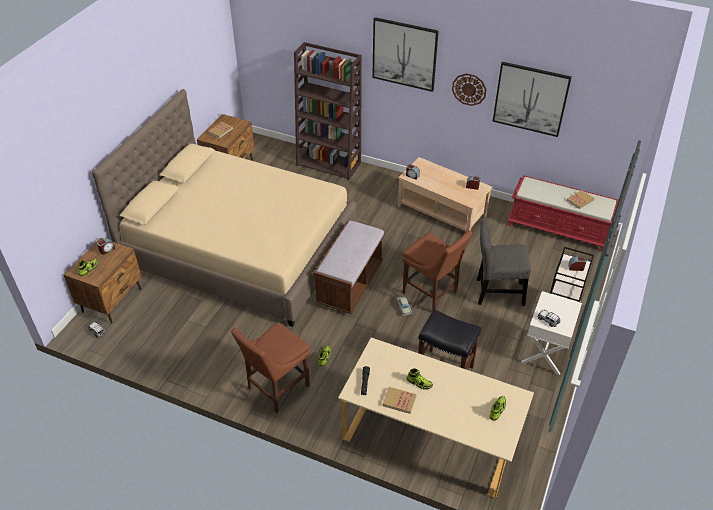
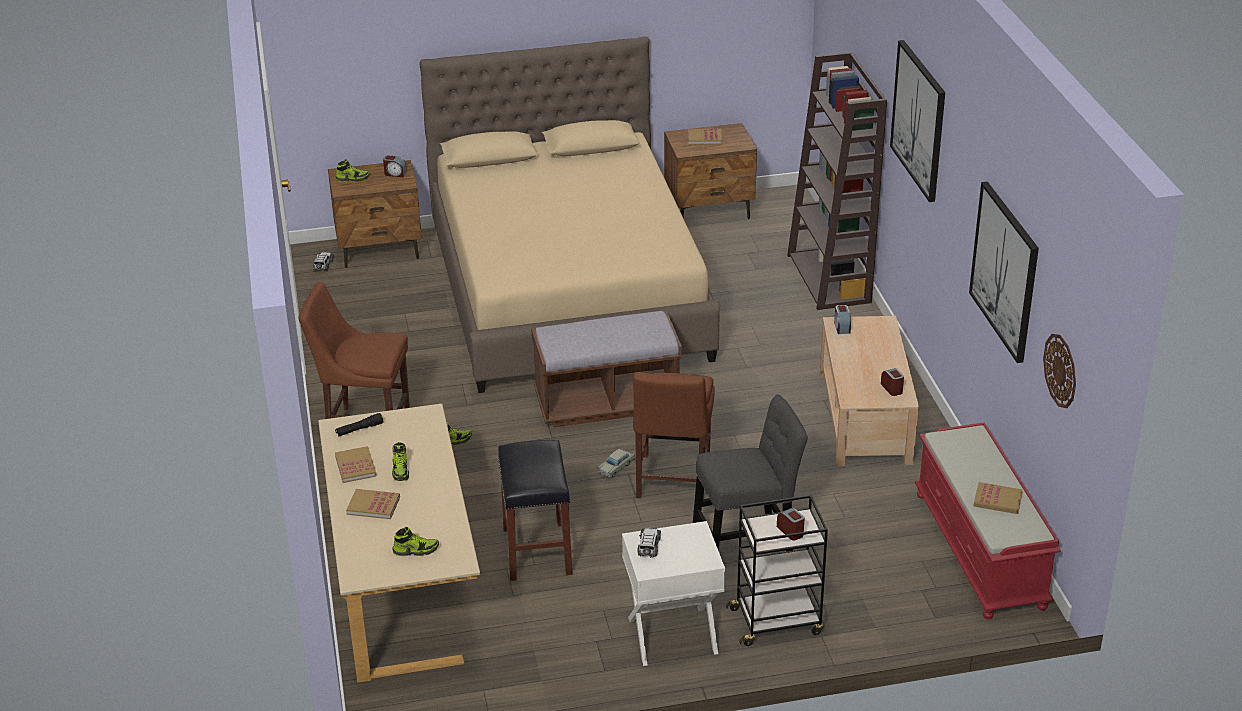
camera: 55 degrees right, 10 degrees down
wall clock [452,73,487,106] -> wall clock moved to [1043,334,1076,408]
grey chair [477,220,531,306] -> grey chair turned 105 degrees clockwise [693,395,808,551]
none -> book [346,489,400,519]

